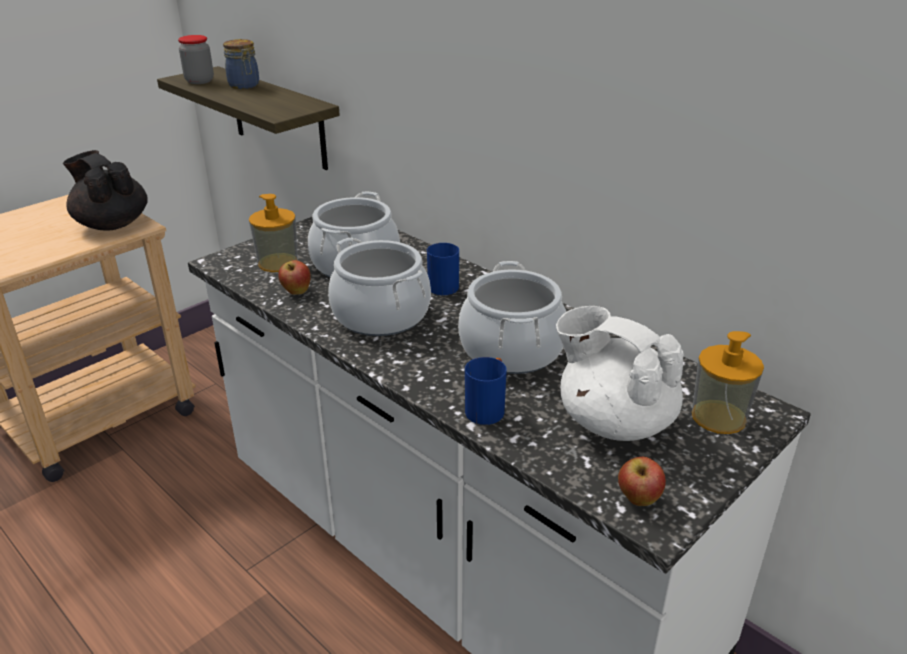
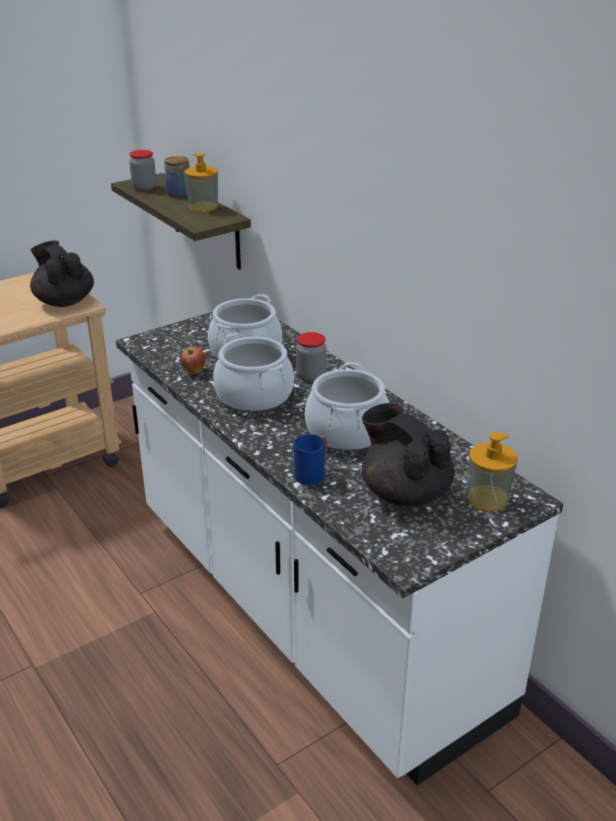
camera: 10 degrees right, 0 degrees up
soap dispenser [249,194,298,272] -> soap dispenser moved to [184,153,218,212]
blue mug [427,243,459,295] -> jar [296,332,326,382]
white teapot [556,306,684,441] -> black teapot [362,403,455,507]
apple [618,457,666,506] -> none

